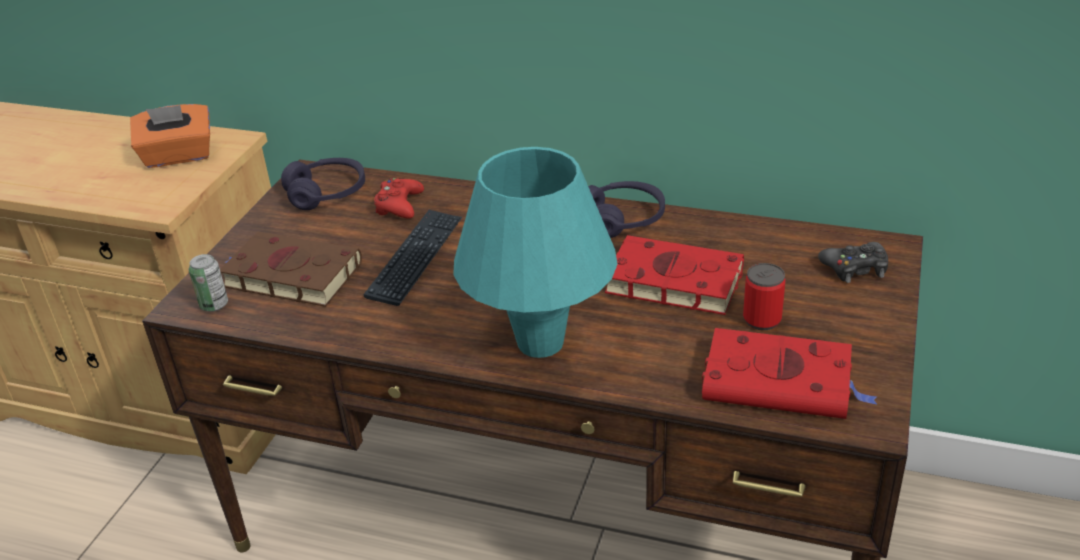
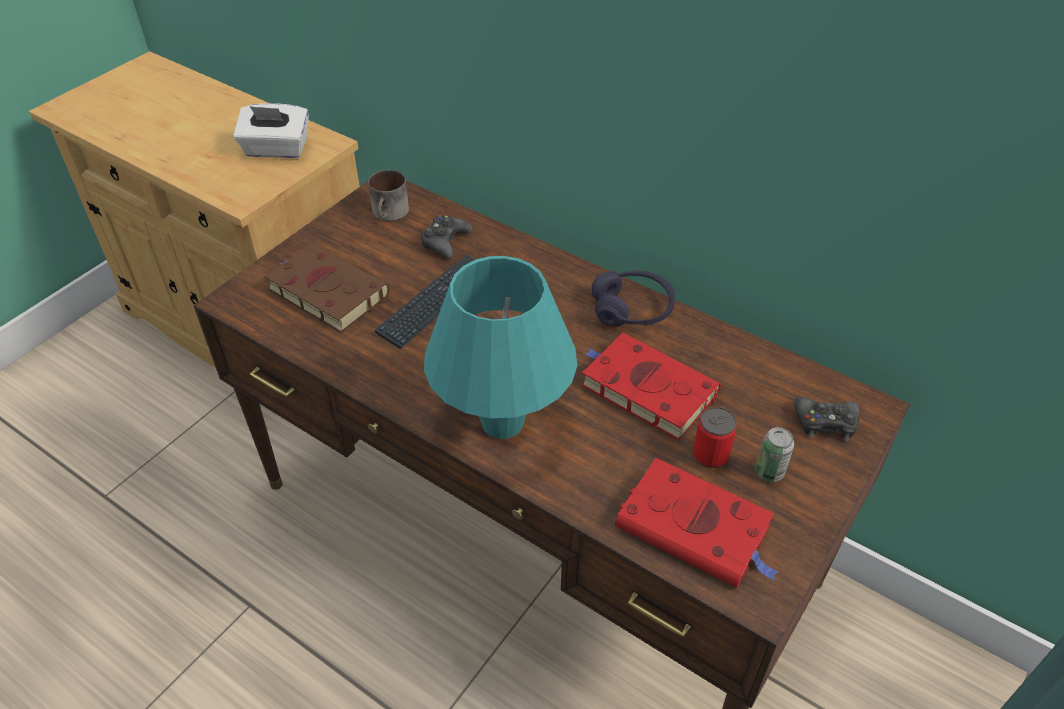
camera: 15 degrees right, 10 degrees up
orange tissue box [130,104,210,168] -> white tissue box [233,103,309,158]
can [189,254,228,312] -> can moved to [755,427,794,482]
purple headphones [281,158,365,210] -> mug [368,170,409,221]
red game controller [374,178,424,219] -> black game controller [421,215,473,259]

